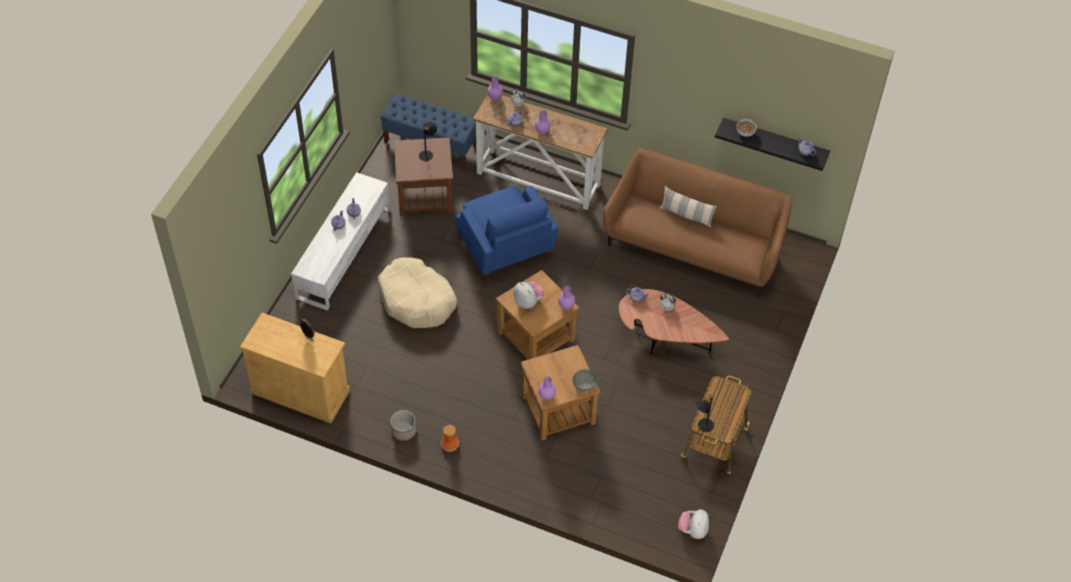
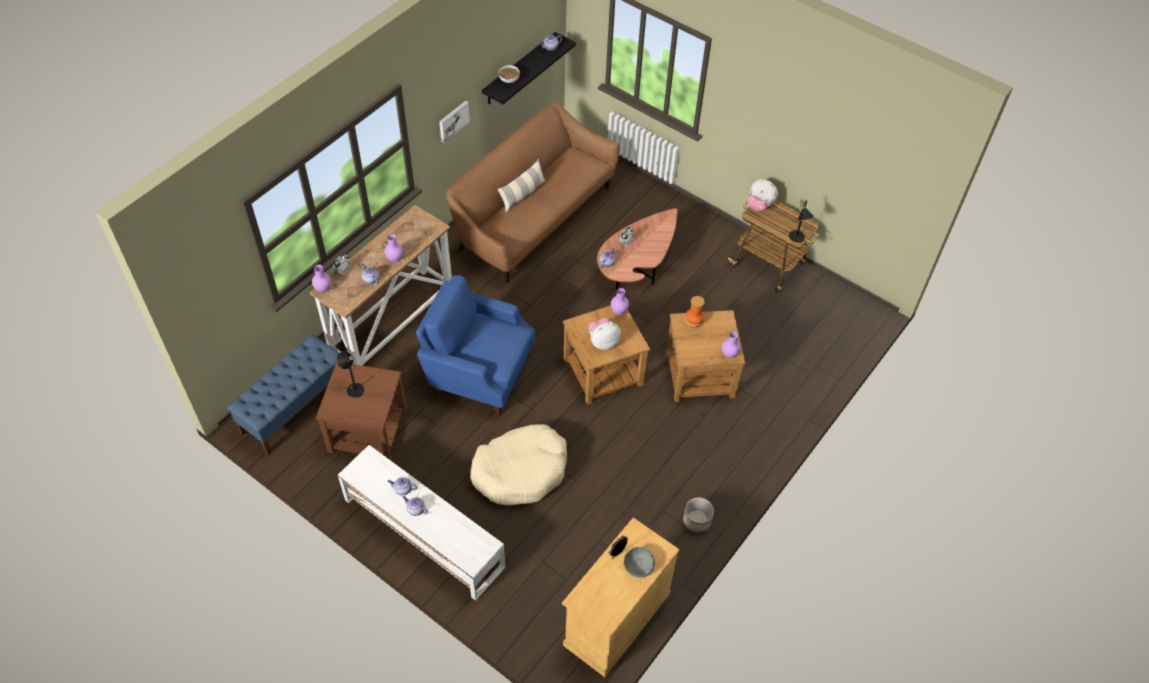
camera: 75 degrees left, 0 degrees up
vase [441,425,459,452] -> vase moved to [685,296,705,328]
blue armchair [455,186,558,282] -> blue armchair turned 150 degrees counterclockwise [416,275,535,415]
grey bowl [572,369,598,391] -> grey bowl moved to [624,547,655,578]
plush toy [678,509,709,539] -> plush toy moved to [748,179,778,211]
none -> picture [439,101,470,143]

